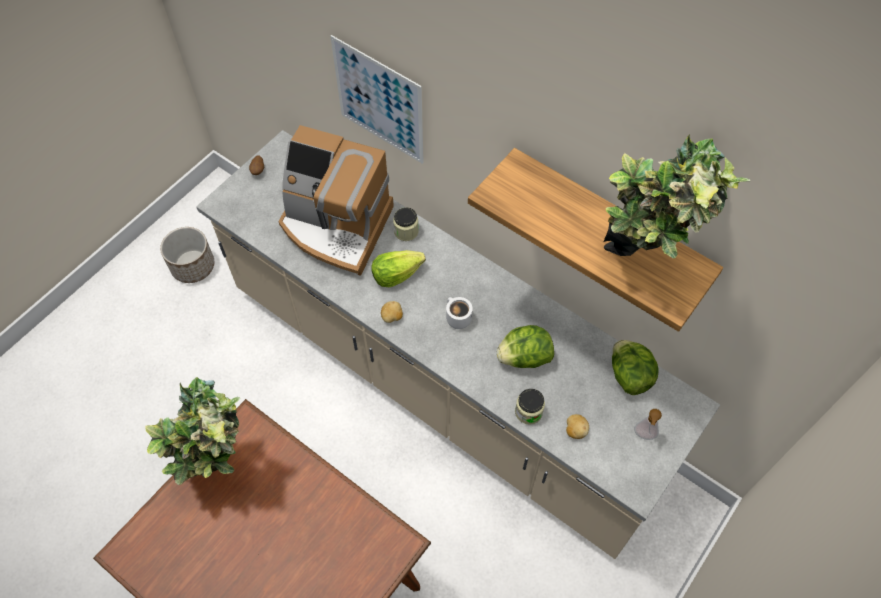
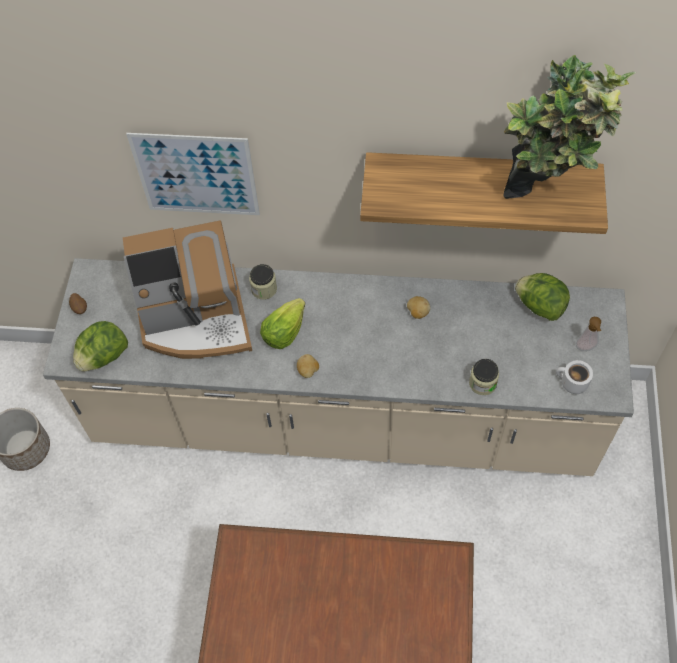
camera: 30 degrees left, 0 degrees up
potted plant [145,377,241,485] -> none
white mug [446,297,473,329] -> white mug moved to [556,360,593,394]
lettuce [497,325,554,368] -> lettuce moved to [73,321,128,371]
potato [566,414,589,439] -> potato moved to [407,296,430,319]

